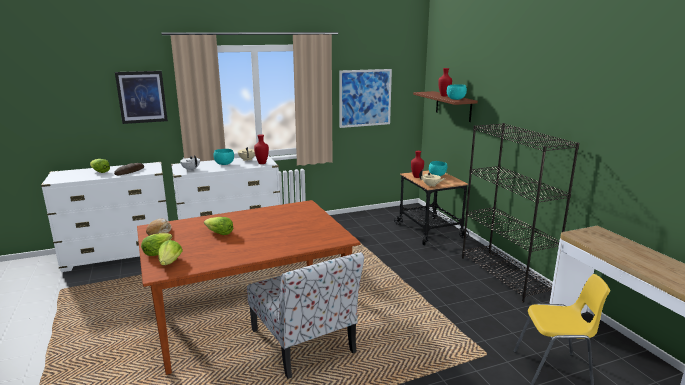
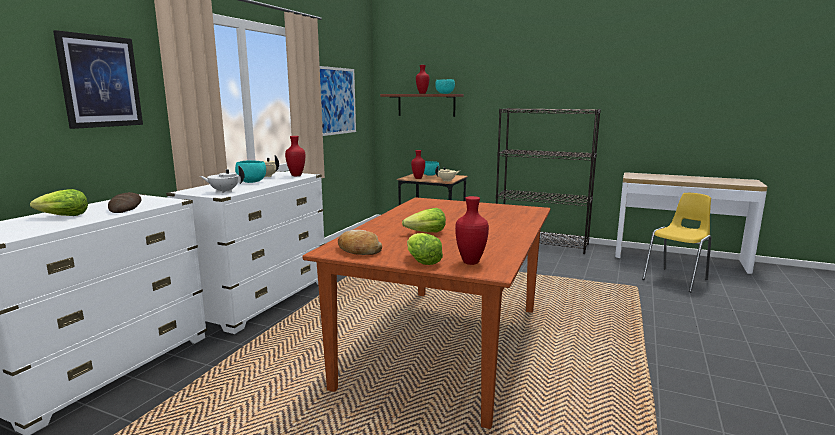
camera: 45 degrees left, 5 degrees down
lettuce [158,240,183,265] -> red vase [455,196,489,265]
chair [247,252,364,379] -> none

